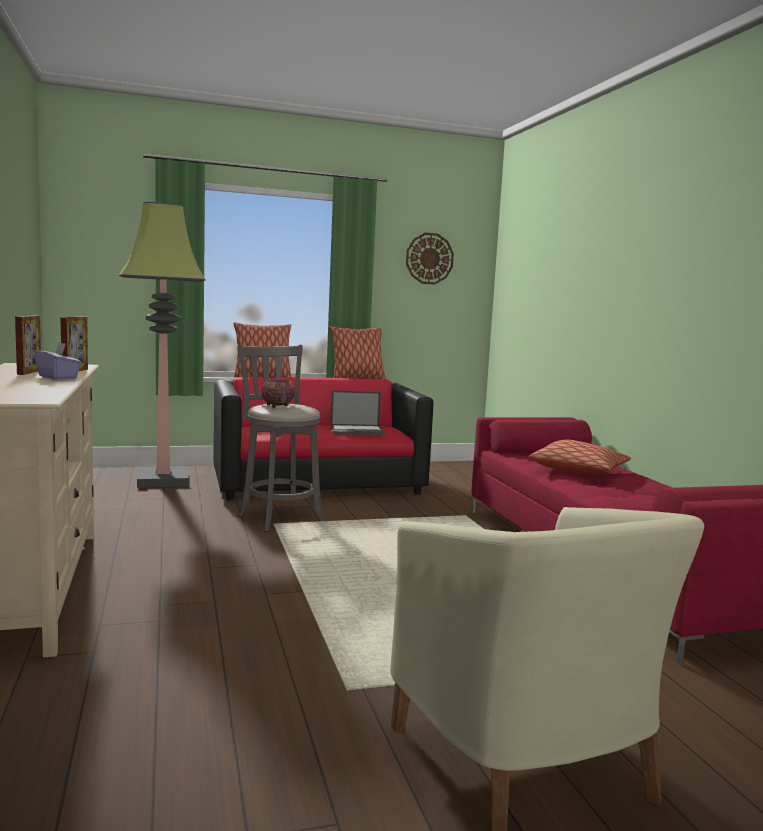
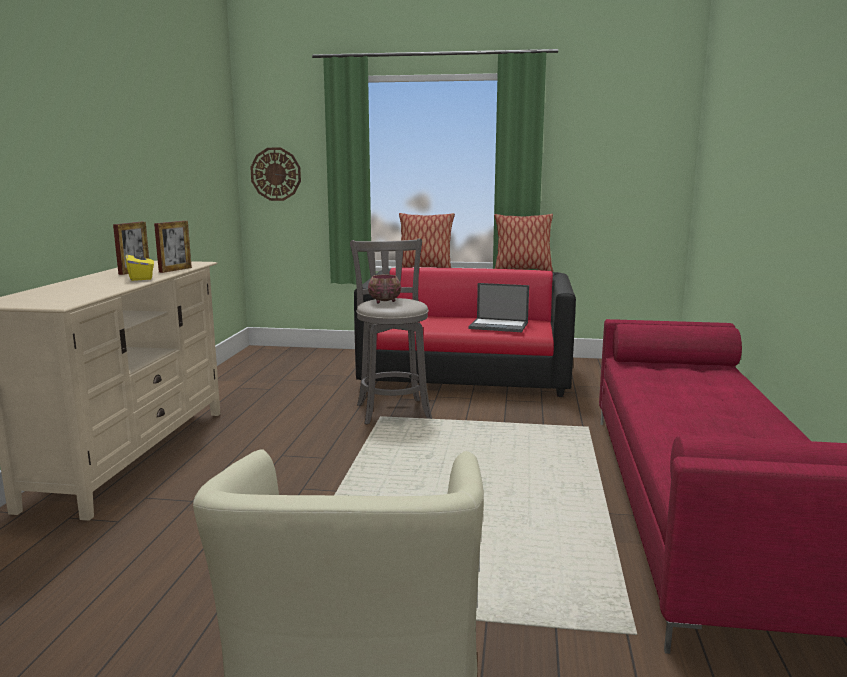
camera: 25 degrees right, 5 degrees up
purple tissue box [35,343,81,380] -> yellow tissue box [125,248,154,281]
floor lamp [119,202,205,488] -> none
wall clock [406,233,454,284] -> wall clock moved to [250,148,301,201]
pillow [529,440,631,474] -> none

